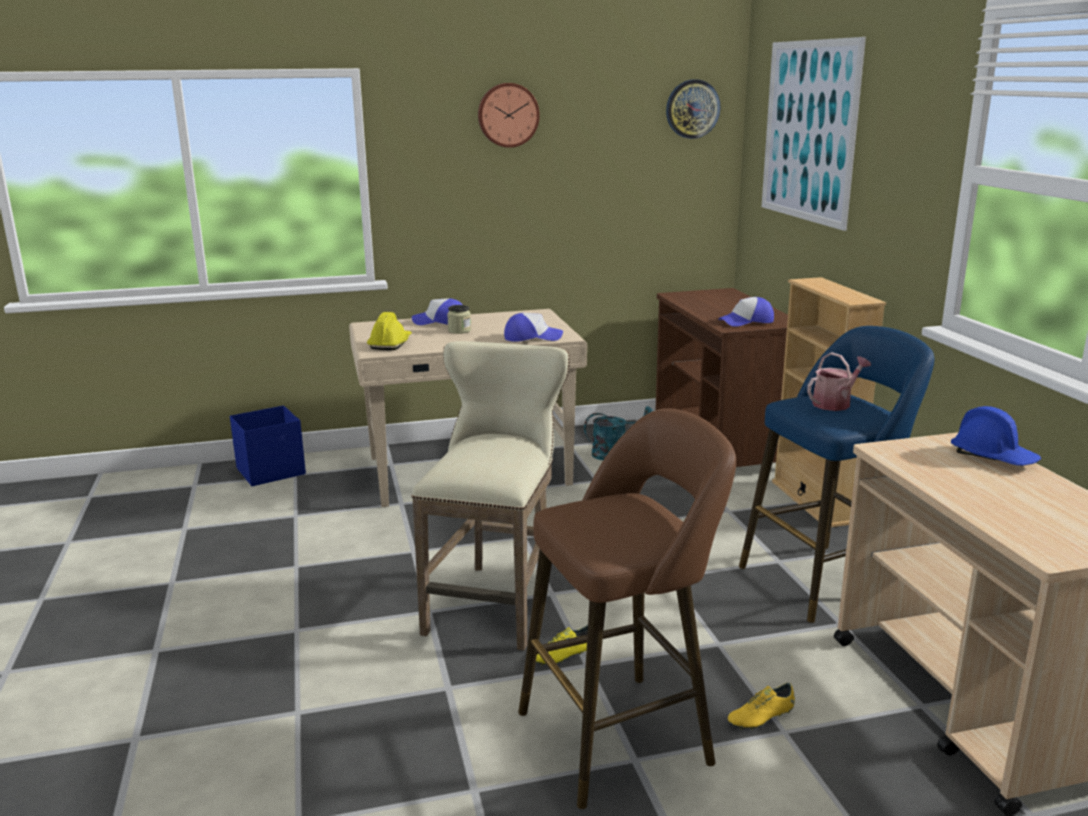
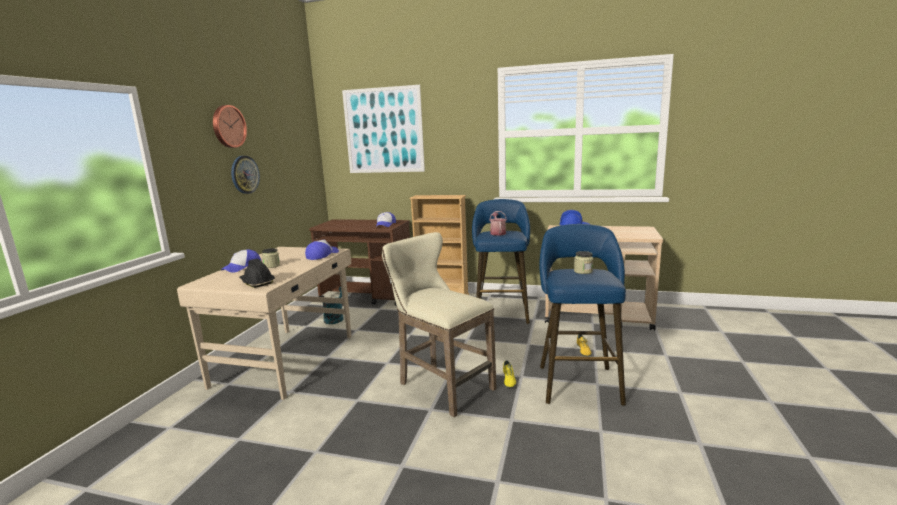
camera: 60 degrees left, 5 degrees down
blue storage box [230,406,306,486] -> none
yellow hard hat [367,312,412,350] -> black hard hat [239,259,275,288]
brown stool [518,409,736,809] -> blue stool [539,224,626,406]
wall clock [666,80,720,139] -> wall clock moved to [231,156,260,194]
none -> jar [574,251,593,274]

